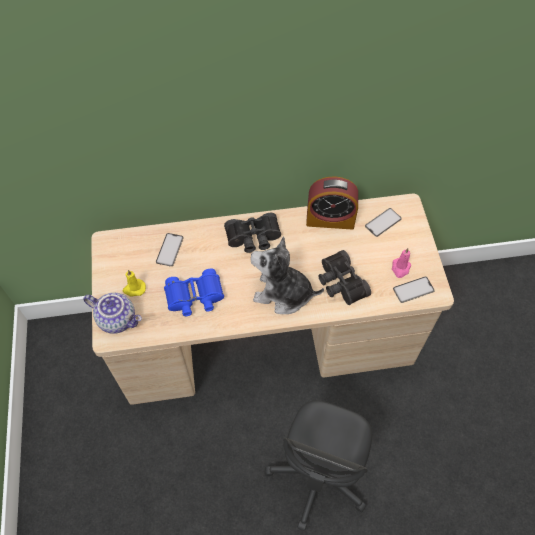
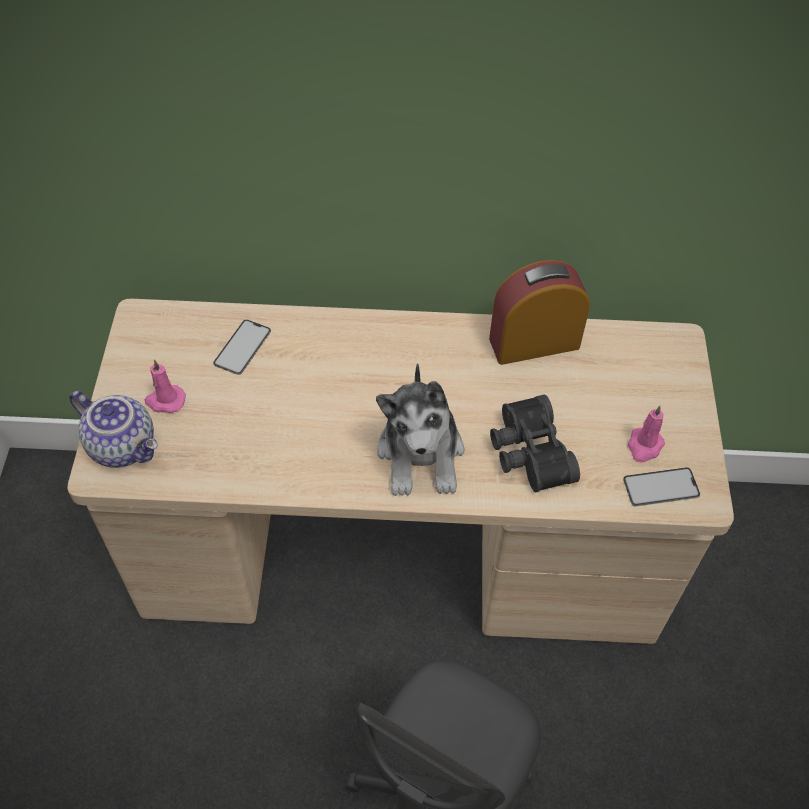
camera: 10 degrees right, 5 degrees down
yellow candle [123,270,146,297] -> pink candle [145,360,186,413]
blue binoculars [164,269,224,316] -> none
black binoculars [224,213,281,253] -> none
plush toy [250,236,324,314] -> plush toy turned 120 degrees counterclockwise [376,363,464,496]
alarm clock [306,177,358,230] -> alarm clock turned 150 degrees clockwise [489,260,590,365]
phone [365,208,402,237] -> none

